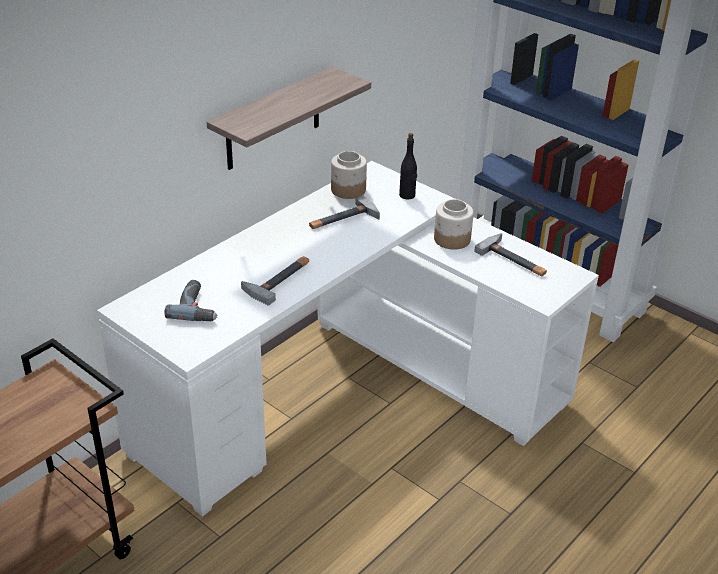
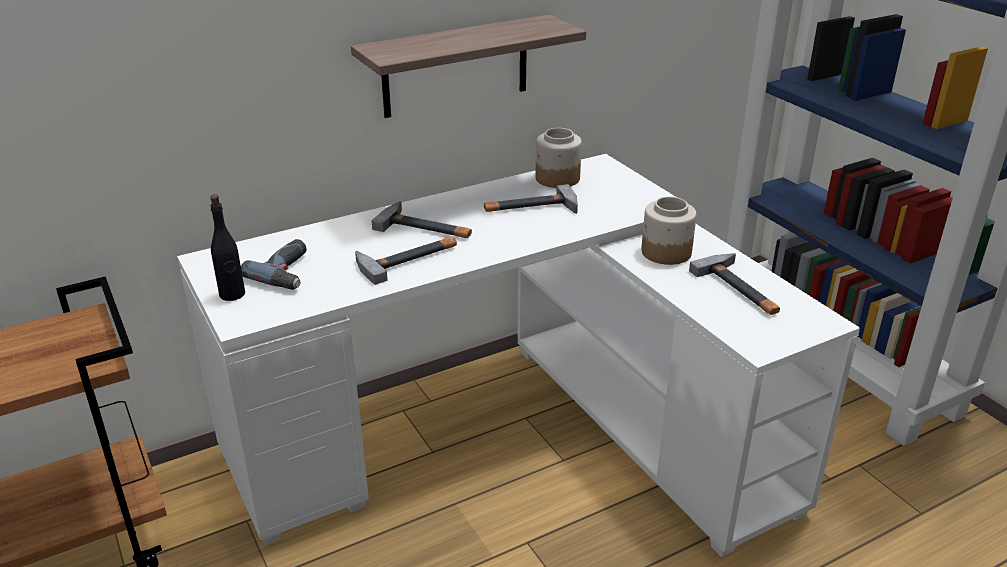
camera: 20 degrees right, 5 degrees down
black bottle [399,133,417,199] -> black bottle moved to [210,195,245,301]
none -> hammer [372,201,472,238]

